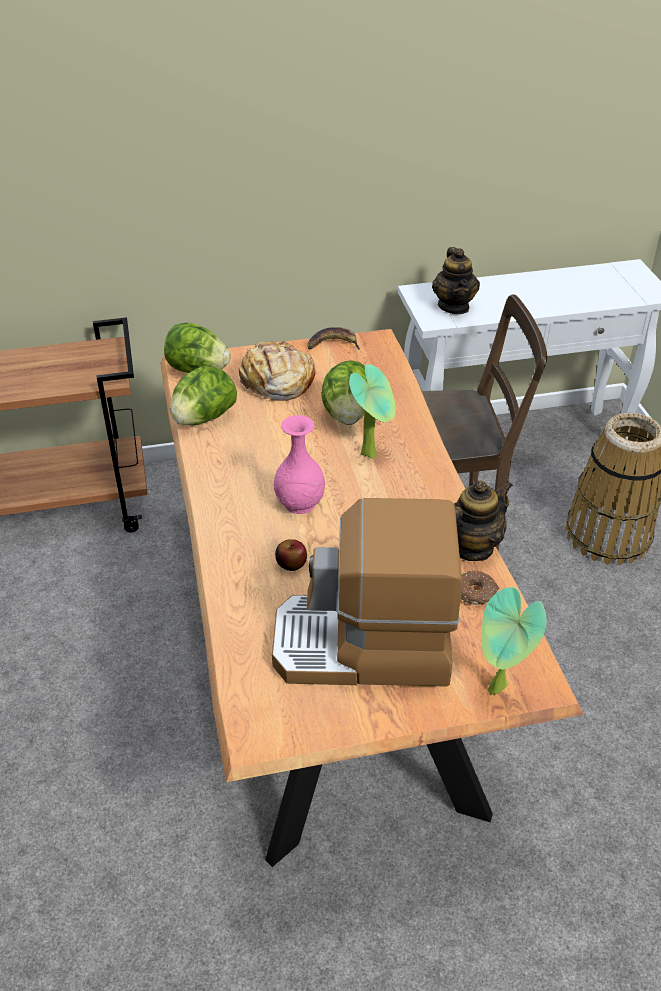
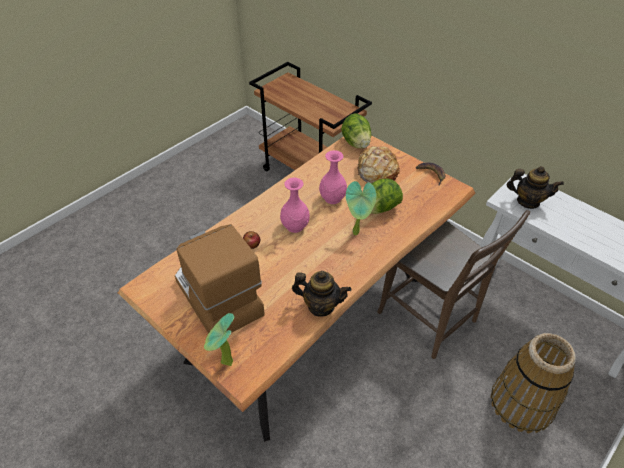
camera: 55 degrees right, 5 degrees up
lettuce [170,366,237,425] -> none
teapot [432,247,480,314] -> teapot turned 120 degrees counterclockwise [507,166,564,209]
donut [461,570,499,605] -> none
none -> pink vase [319,150,347,204]

